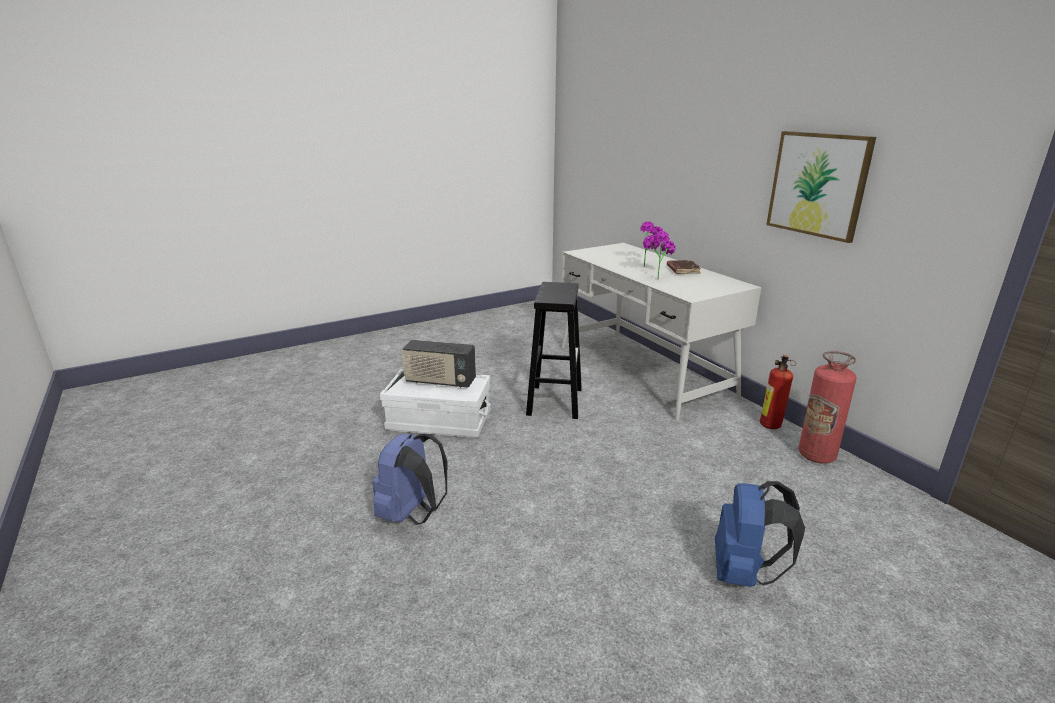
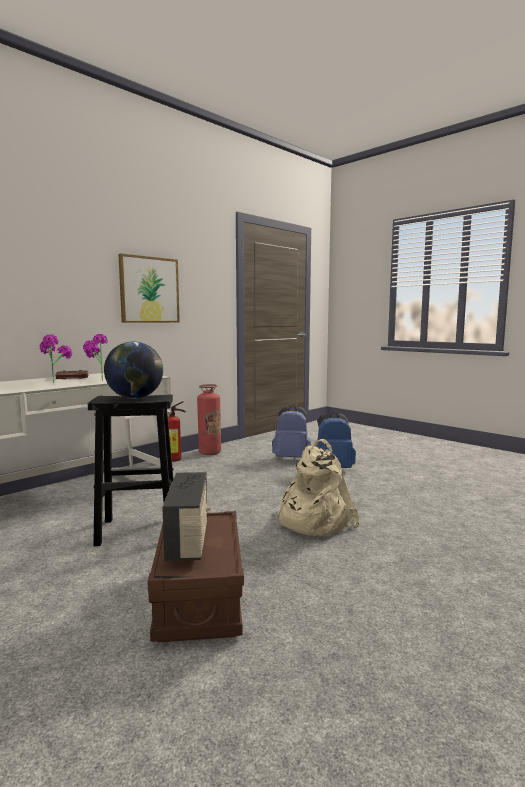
camera: 105 degrees left, 15 degrees down
blue backpack [372,433,447,525] -> blue backpack moved to [272,405,311,458]
white storage box [380,369,490,438] -> brown storage box [147,511,244,642]
none -> globe [104,342,163,399]
none -> beige backpack [275,439,360,537]

